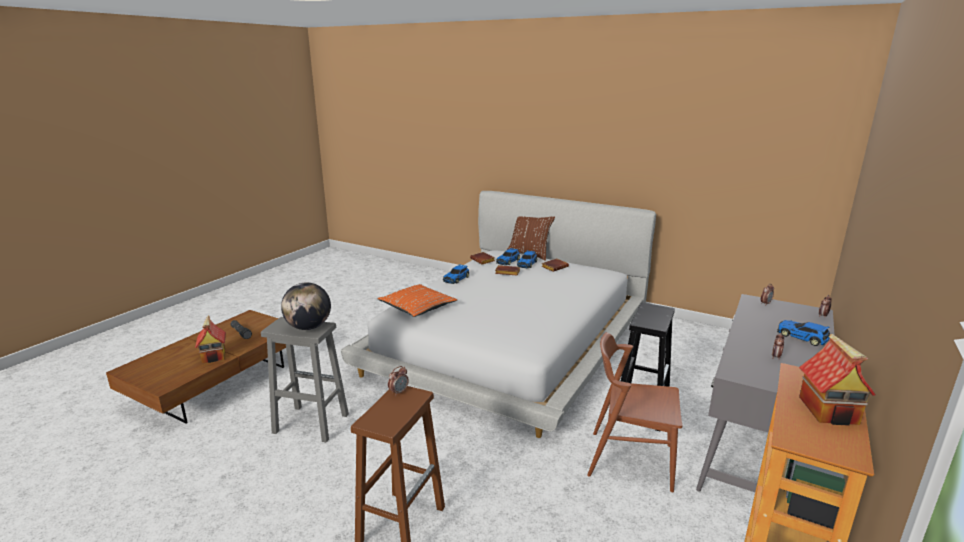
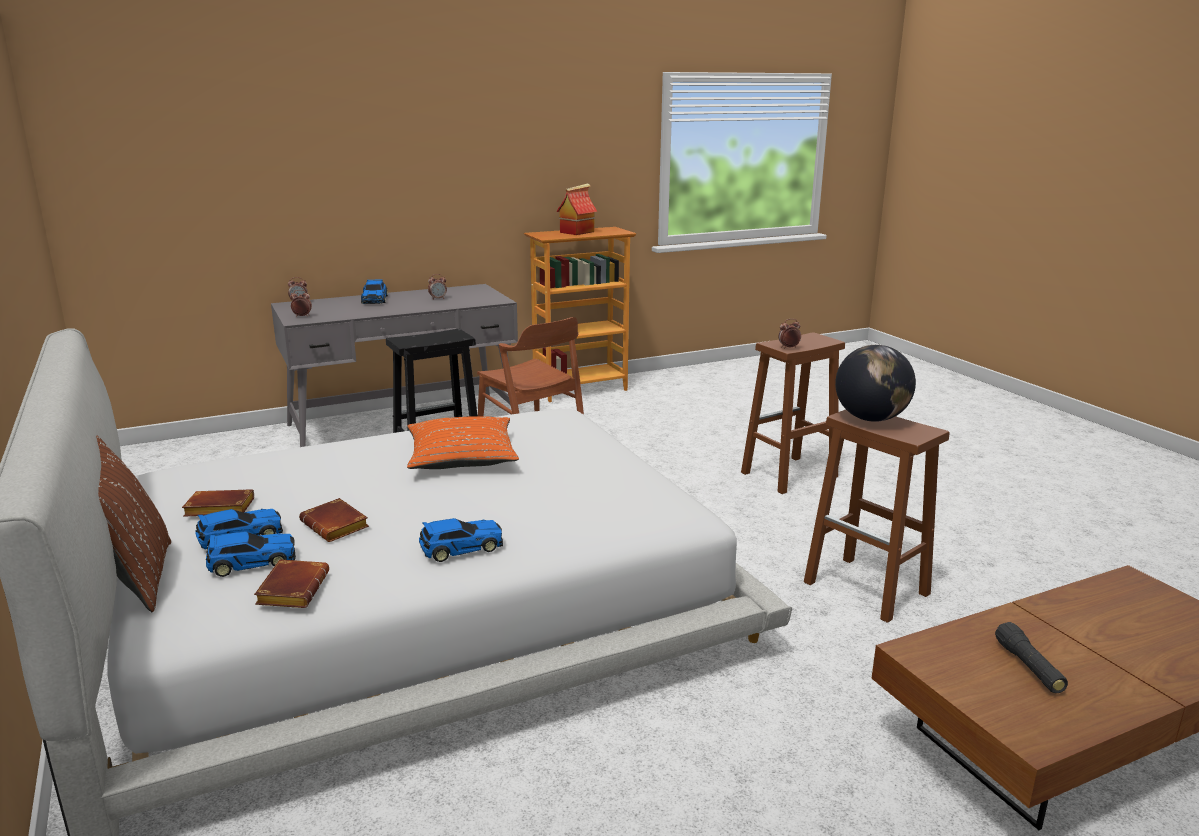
camera: 145 degrees left, 0 degrees up
toy house [195,316,226,363] -> none
grey stool [261,317,349,443] -> brown stool [804,409,950,623]
orange pillow [378,284,457,317] -> orange pillow moved to [407,416,519,469]

